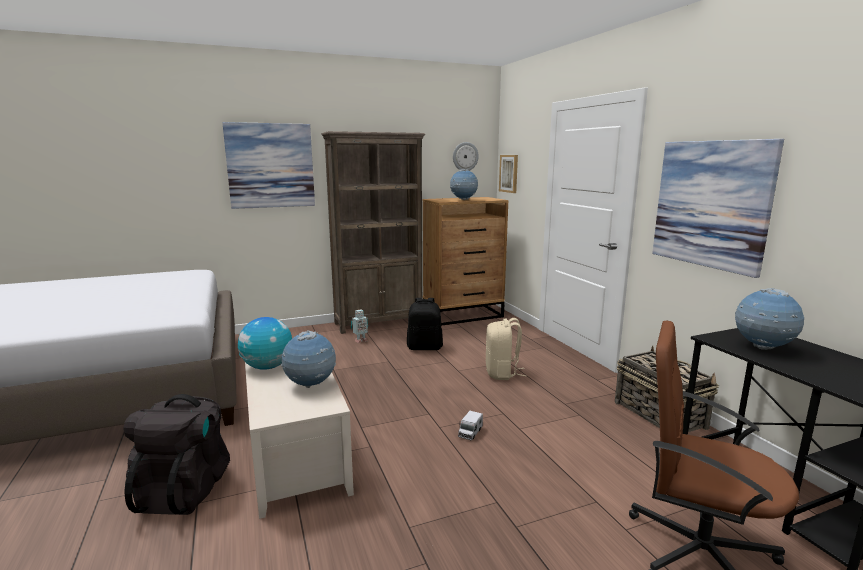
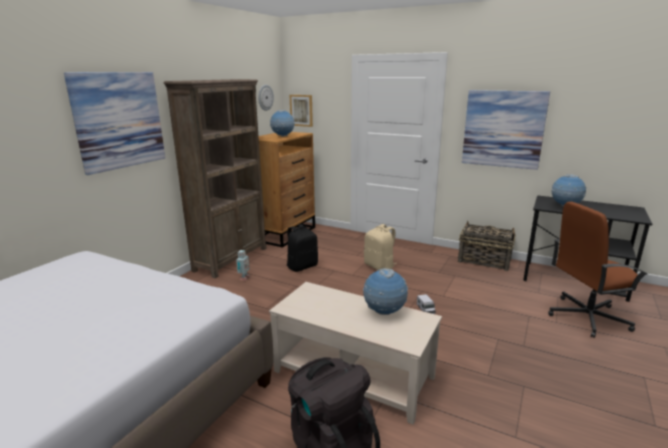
camera: 40 degrees left, 5 degrees up
globe [238,317,292,370] -> none

